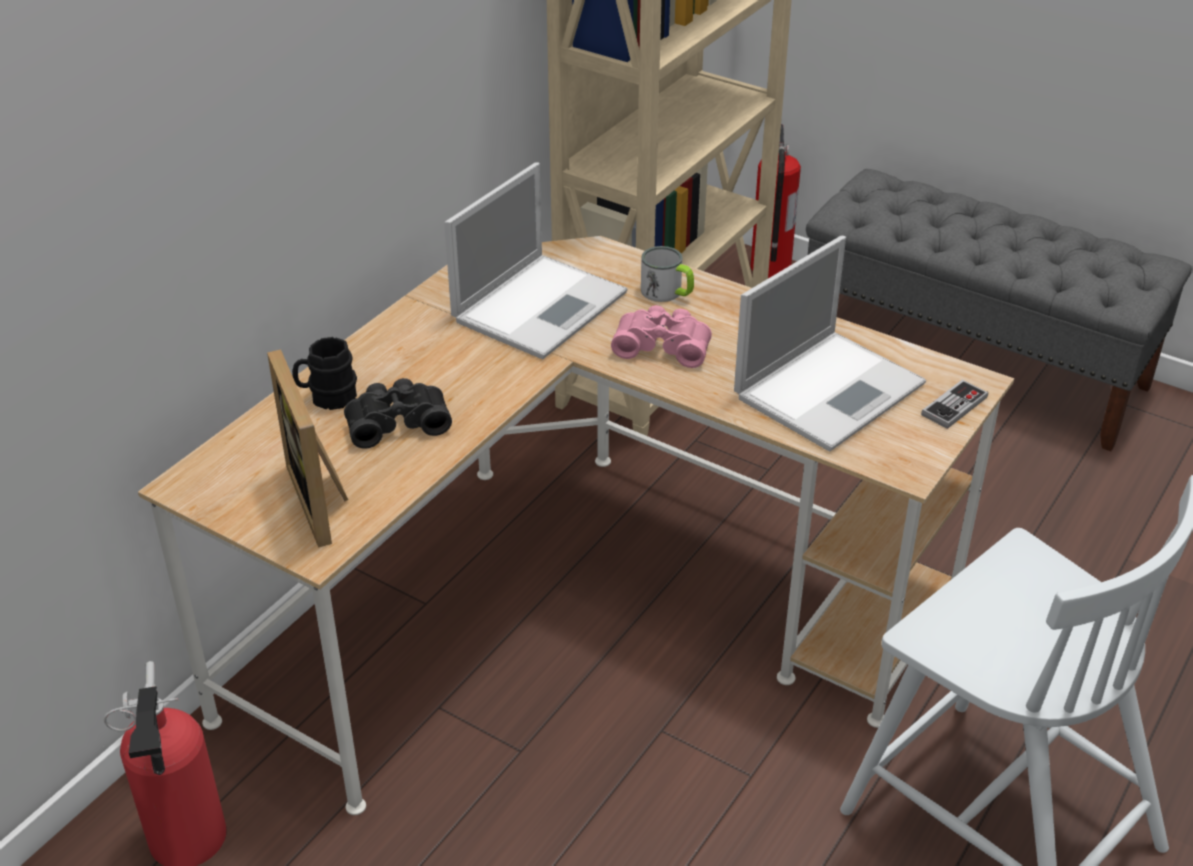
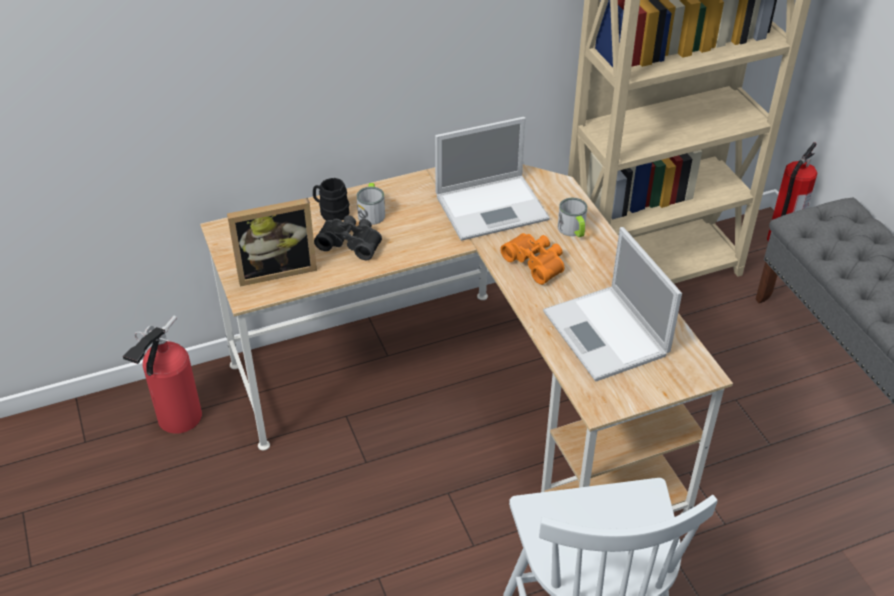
camera: 35 degrees right, 5 degrees up
picture frame [267,349,348,548] -> picture frame turned 120 degrees counterclockwise [227,198,317,287]
pink binoculars [611,305,712,368] -> orange binoculars [500,233,564,285]
laptop [734,236,926,452] -> laptop turned 75 degrees clockwise [543,227,682,382]
game controller [921,379,988,429] -> none
none -> mug [357,183,385,225]

